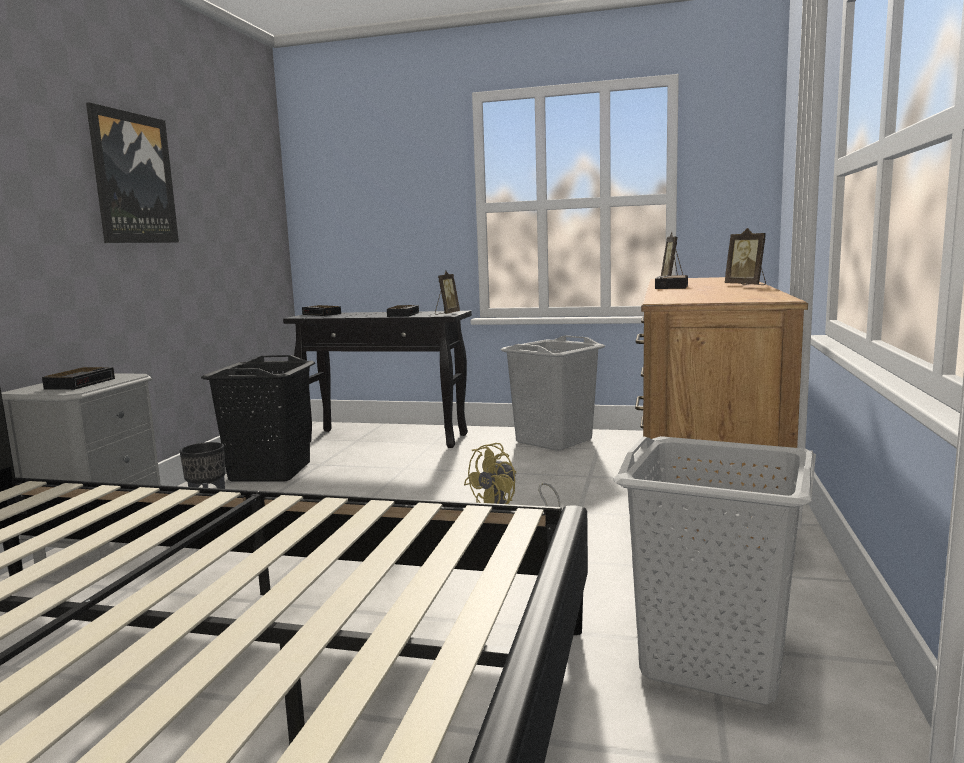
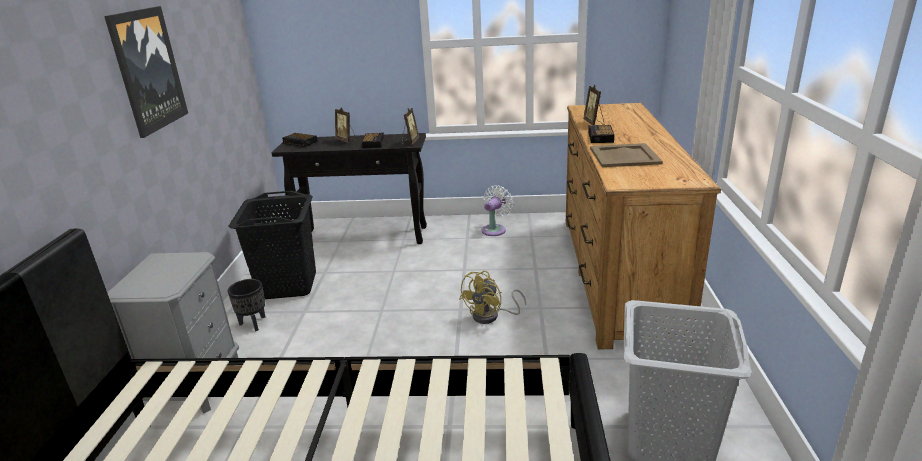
camera: 10 degrees left, 15 degrees up
alarm clock [42,367,115,390] -> none
grey laundry basket [500,335,605,451] -> white fan [482,185,513,236]
picture frame [724,228,766,285] -> picture frame moved to [335,107,357,143]
none -> beige tray [590,143,663,167]

